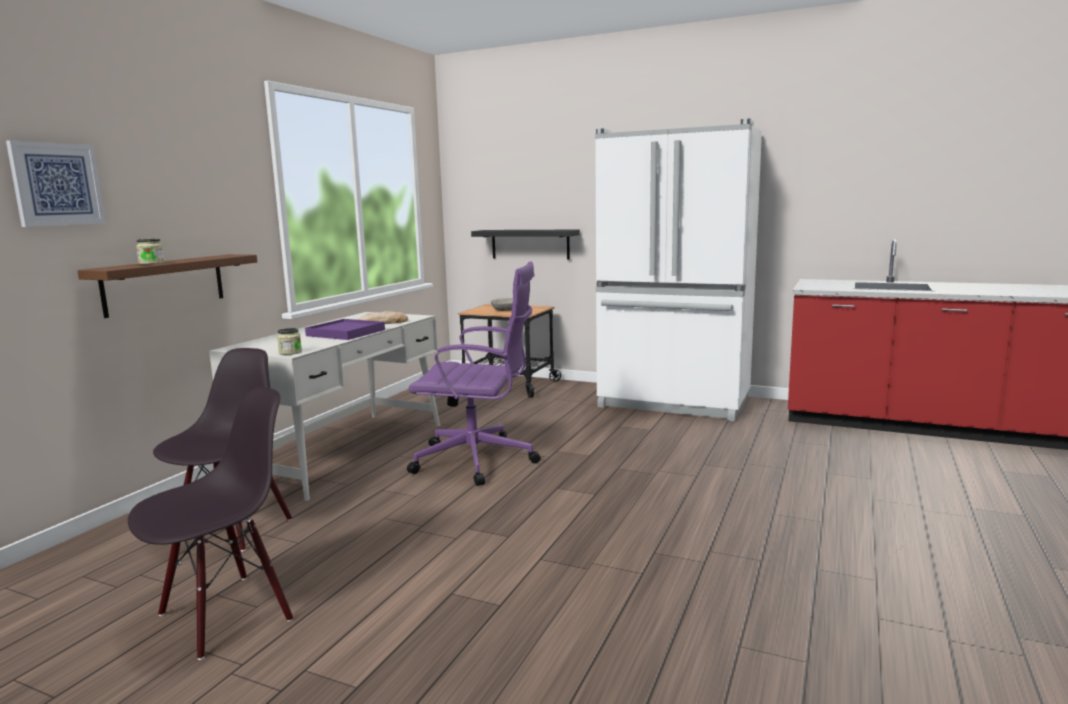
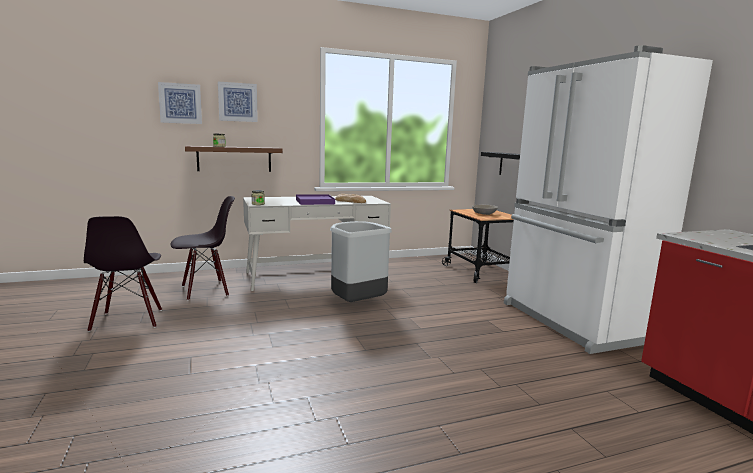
camera: 45 degrees right, 0 degrees up
black chair [128,387,293,660] -> black chair turned 75 degrees clockwise [84,216,162,332]
purple office chair [407,261,541,486] -> grey trash can [330,221,392,302]
none -> picture [218,82,258,122]

